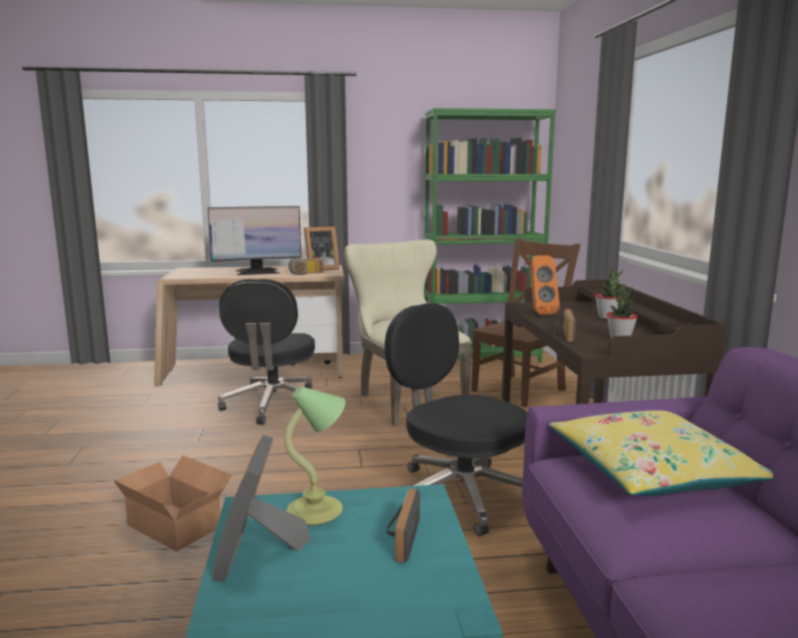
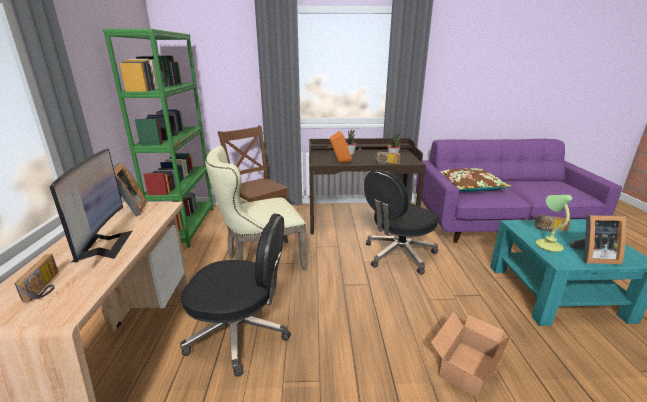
camera: 85 degrees left, 10 degrees up
radio [288,258,323,275] -> radio moved to [15,254,59,303]
yellow pillow [549,410,773,496] -> brown pillow [440,168,511,192]

